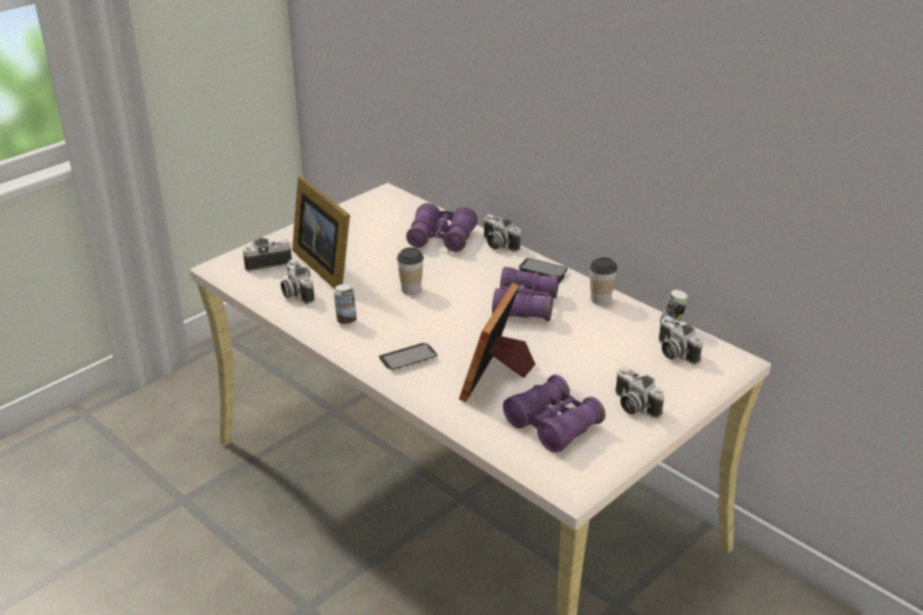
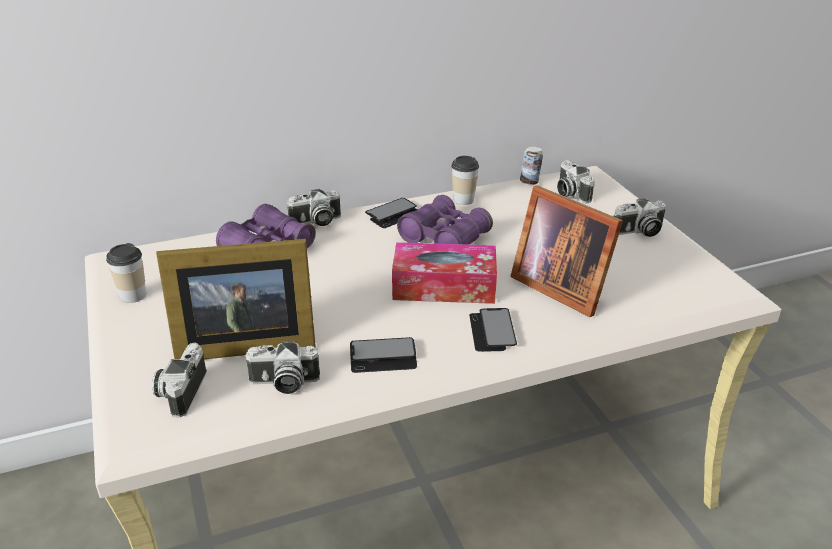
camera: 65 degrees left, 0 degrees up
can [334,284,357,325] -> phone [350,337,417,373]
cup [397,247,424,295] -> cup moved to [106,243,146,303]
purple binoculars [503,375,606,453] -> none
camera [659,316,703,365] -> camera turned 75 degrees clockwise [557,160,595,204]
none -> tissue box [392,242,497,304]

